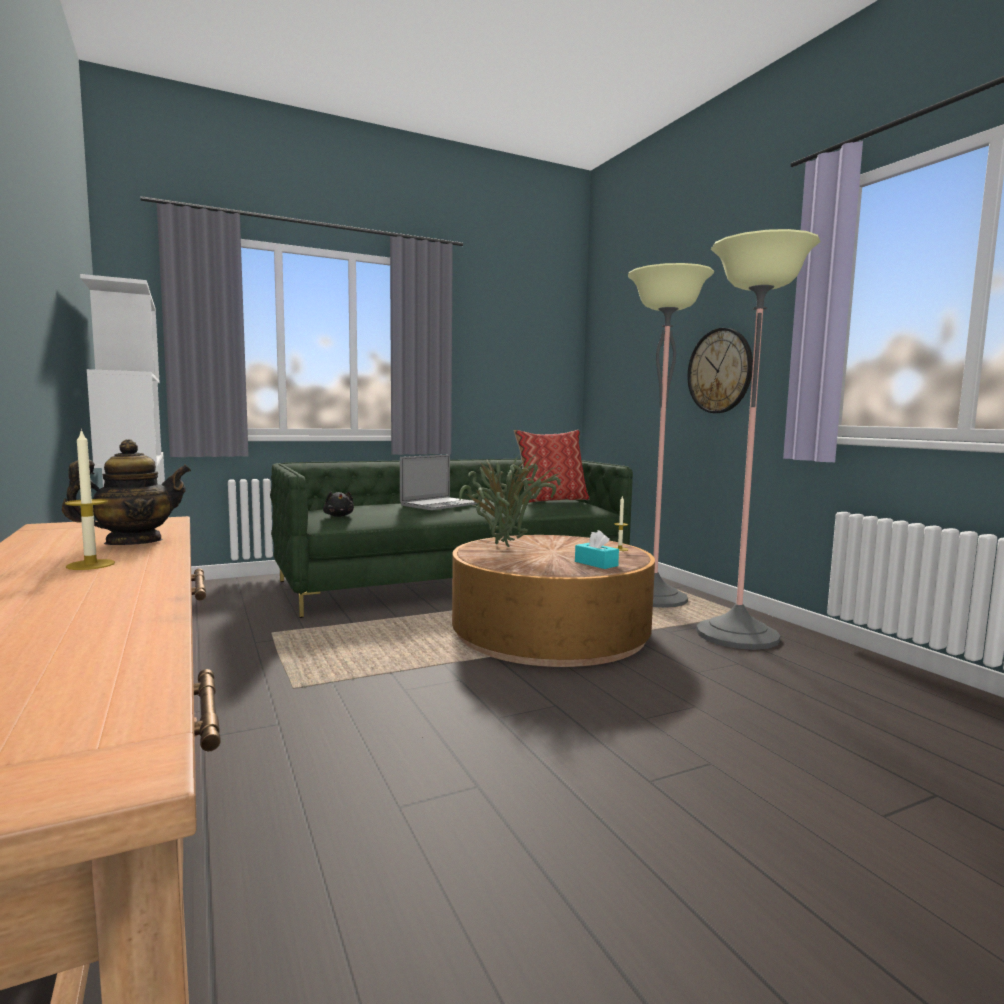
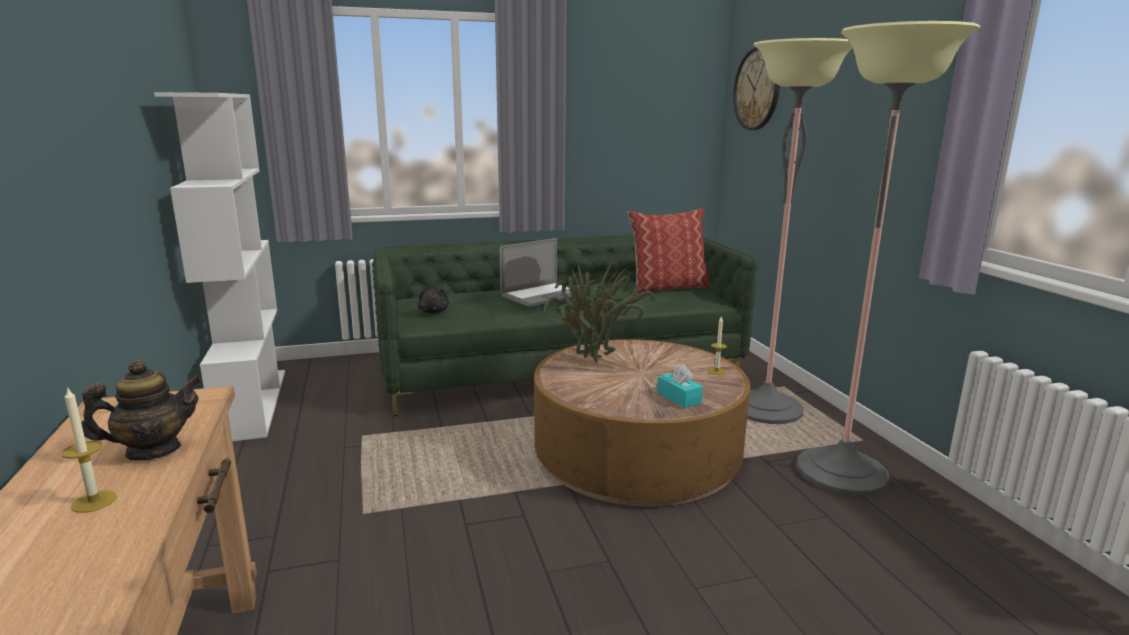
camera: 10 degrees right, 10 degrees up
wall clock [687,328,753,413] -> wall clock moved to [733,48,780,130]

